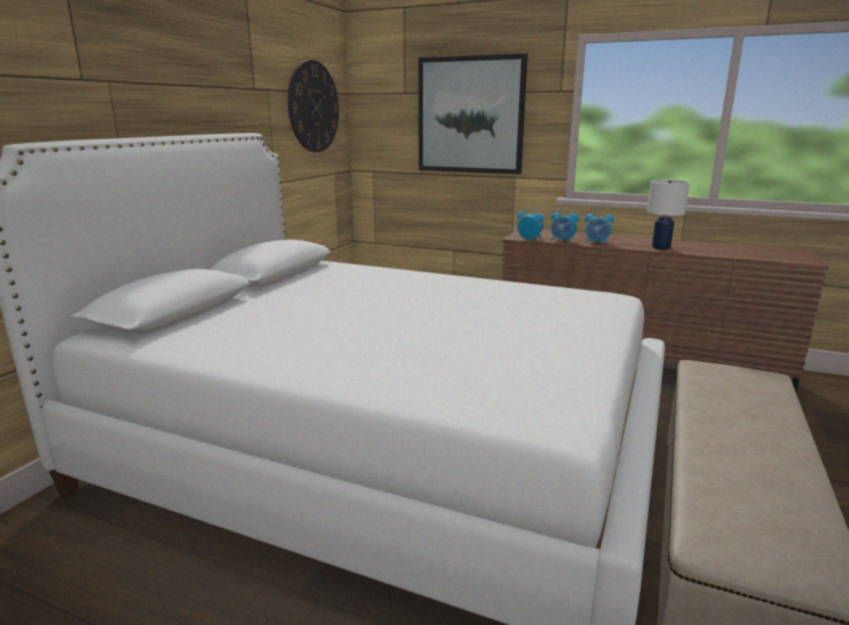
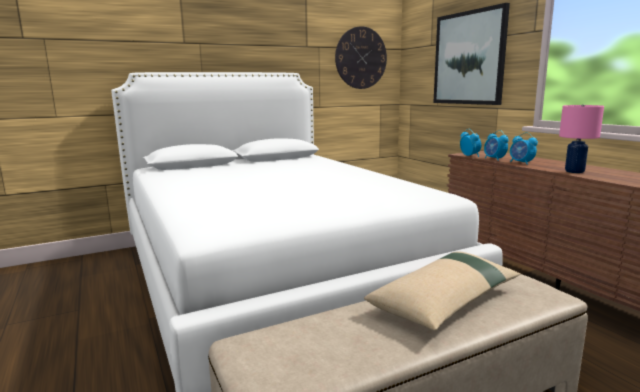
camera: 40 degrees right, 5 degrees down
white table lamp [647,180,690,250] -> pink table lamp [559,104,604,173]
none -> beige pillow [364,252,520,331]

